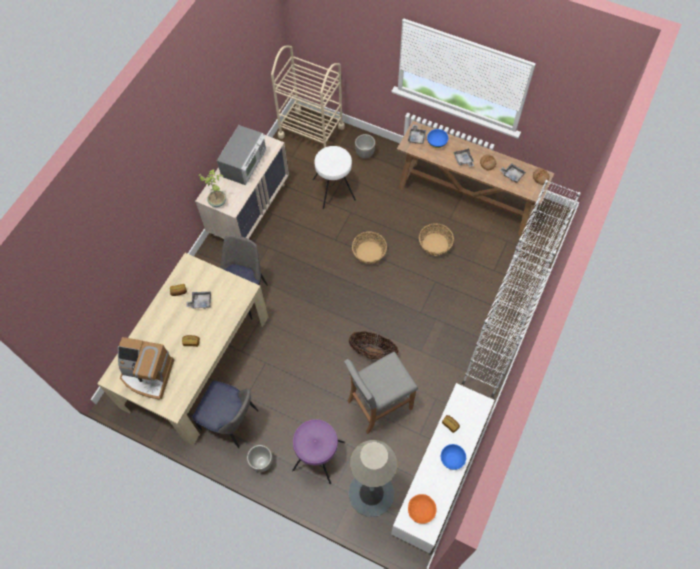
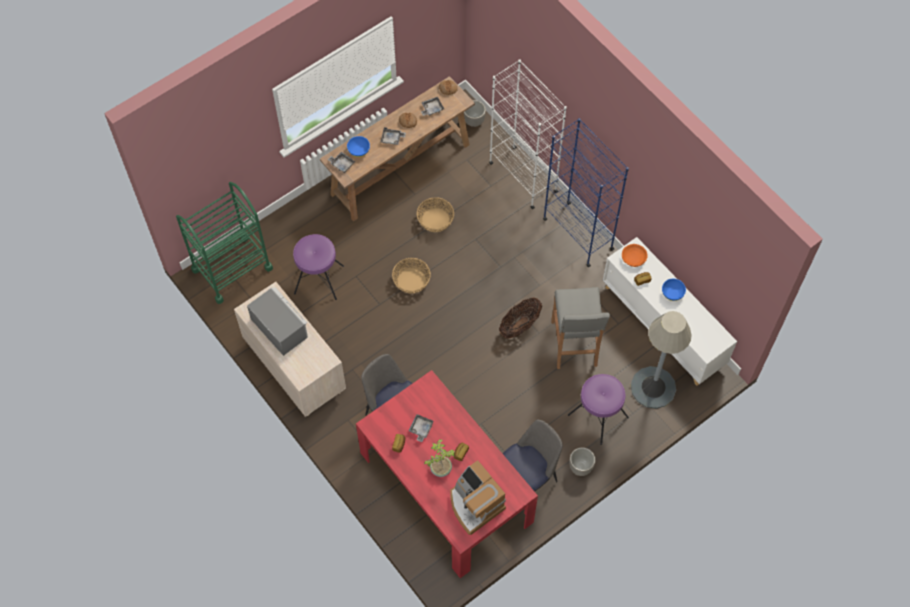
camera: 65 degrees left, 0 degrees up
beige dining table [97,253,268,445] -> red dining table [356,370,538,578]
coffee machine [118,337,174,400] -> coffee machine turned 105 degrees clockwise [450,460,506,535]
potted plant [198,169,226,207] -> potted plant moved to [424,439,455,477]
beige cart [271,46,345,148] -> green cart [176,182,273,304]
white stool [313,146,356,209] -> purple stool [293,234,344,300]
planter [355,134,375,158] -> planter moved to [464,100,486,127]
orange bowl [408,494,436,524] -> orange bowl moved to [622,244,648,267]
white bookcase [462,255,550,397] -> blue bookcase [543,118,629,267]

